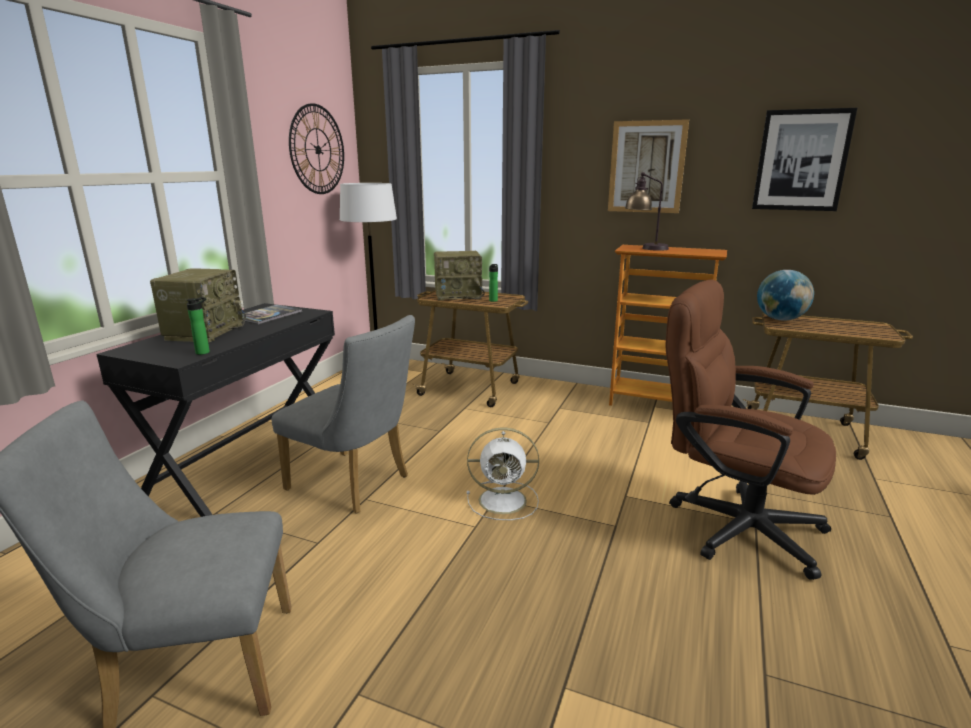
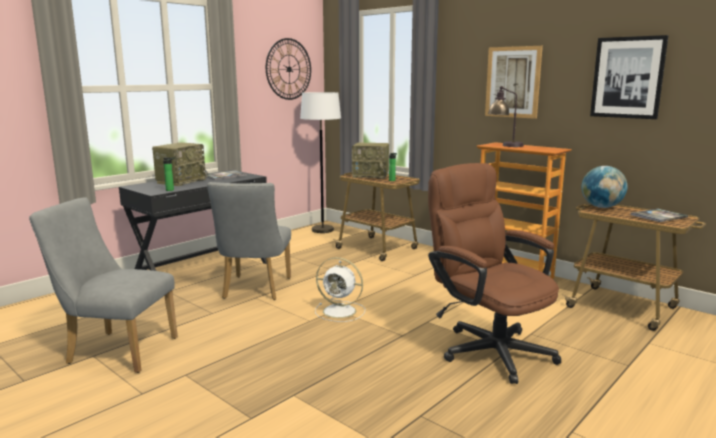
camera: 20 degrees right, 5 degrees down
grey chair [271,315,415,513] -> grey chair turned 45 degrees clockwise [207,182,291,300]
none -> book [631,209,688,222]

